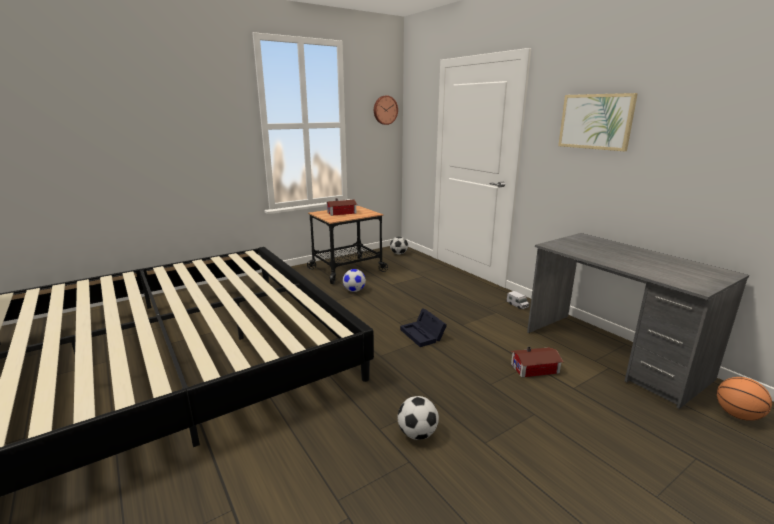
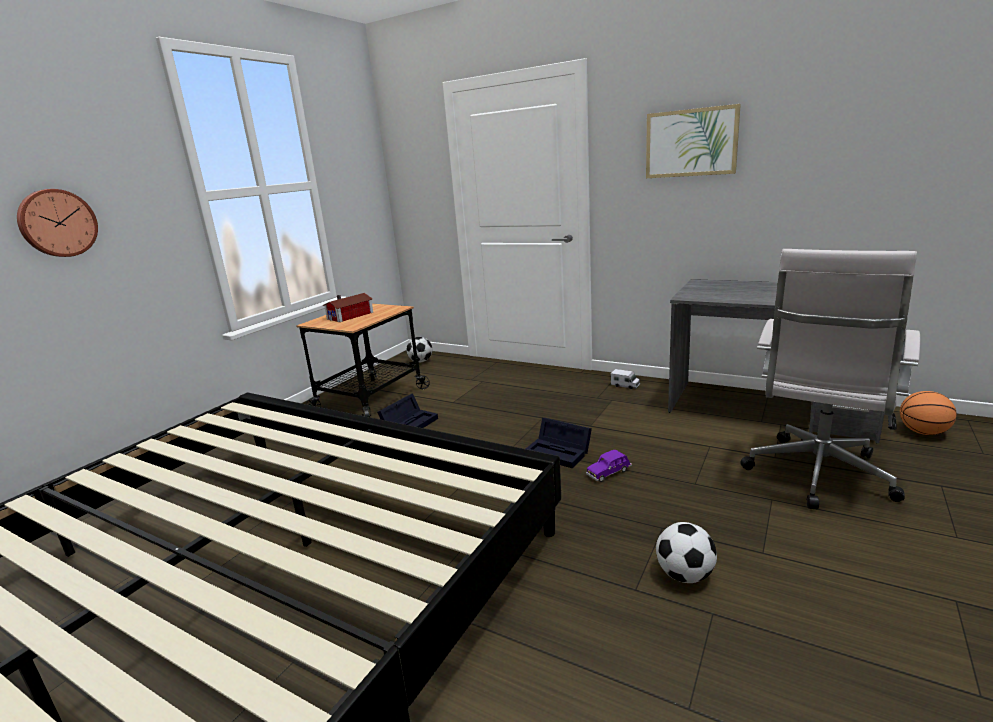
camera: 25 degrees left, 0 degrees up
football [343,269,366,292] -> black storage box [377,393,438,428]
wall clock [374,96,398,125] -> wall clock moved to [17,189,98,257]
toy house [511,347,563,378] -> none
none -> purple toy car [586,450,632,482]
none -> white office chair [740,249,920,509]

